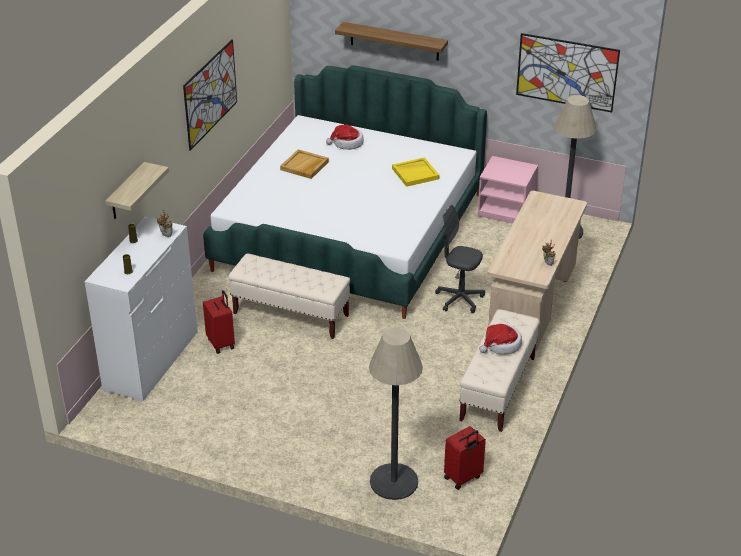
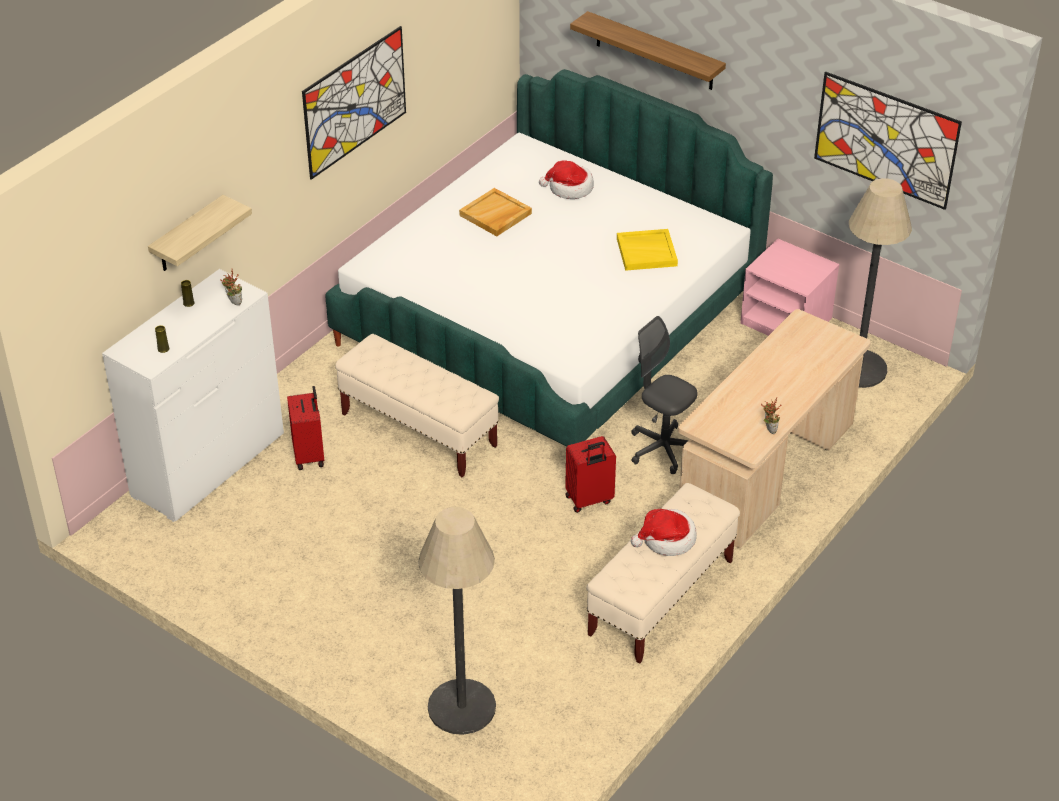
camera: 15 degrees right, 5 degrees up
red suitcase [444,426,486,490] -> red suitcase moved to [565,436,616,513]

